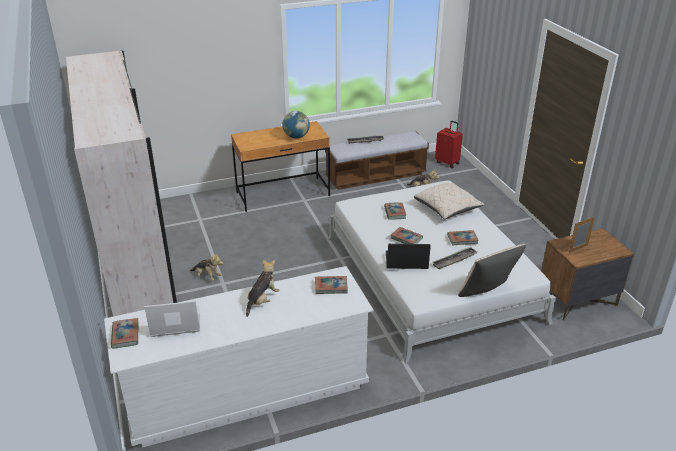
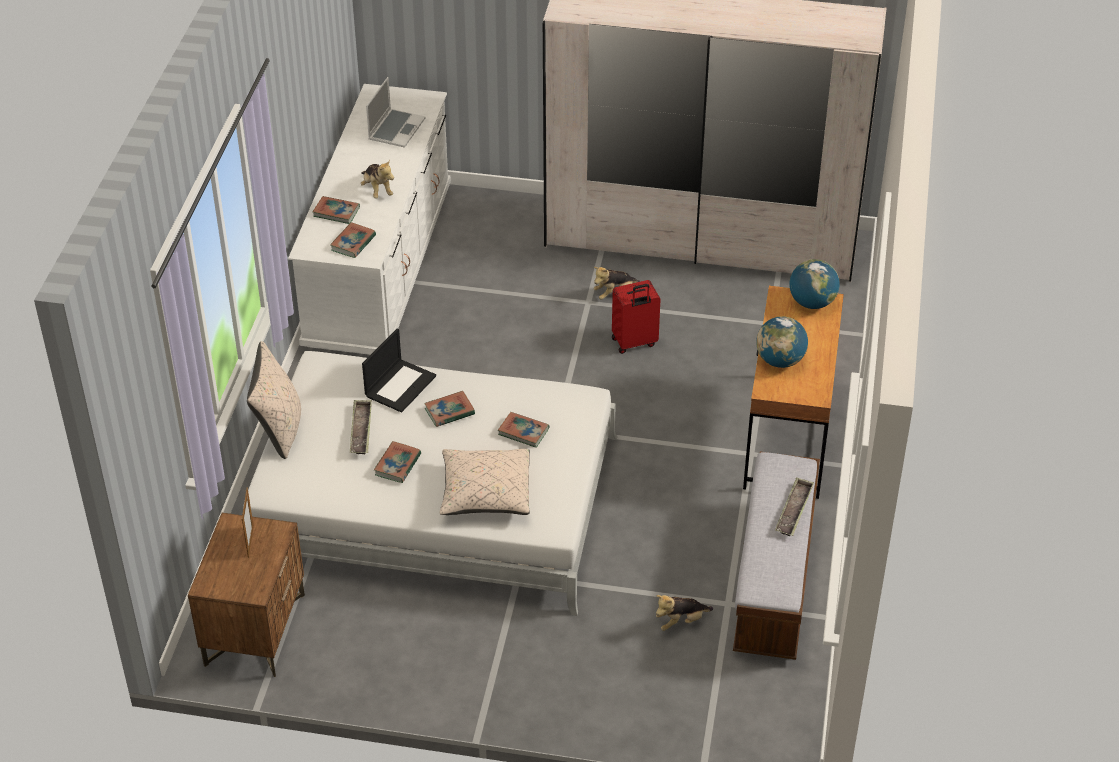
camera: 120 degrees right, 10 degrees up
book [111,318,138,349] -> book moved to [313,196,360,224]
red suitcase [435,121,463,168] -> red suitcase moved to [612,280,661,354]
none -> globe [789,259,840,309]

